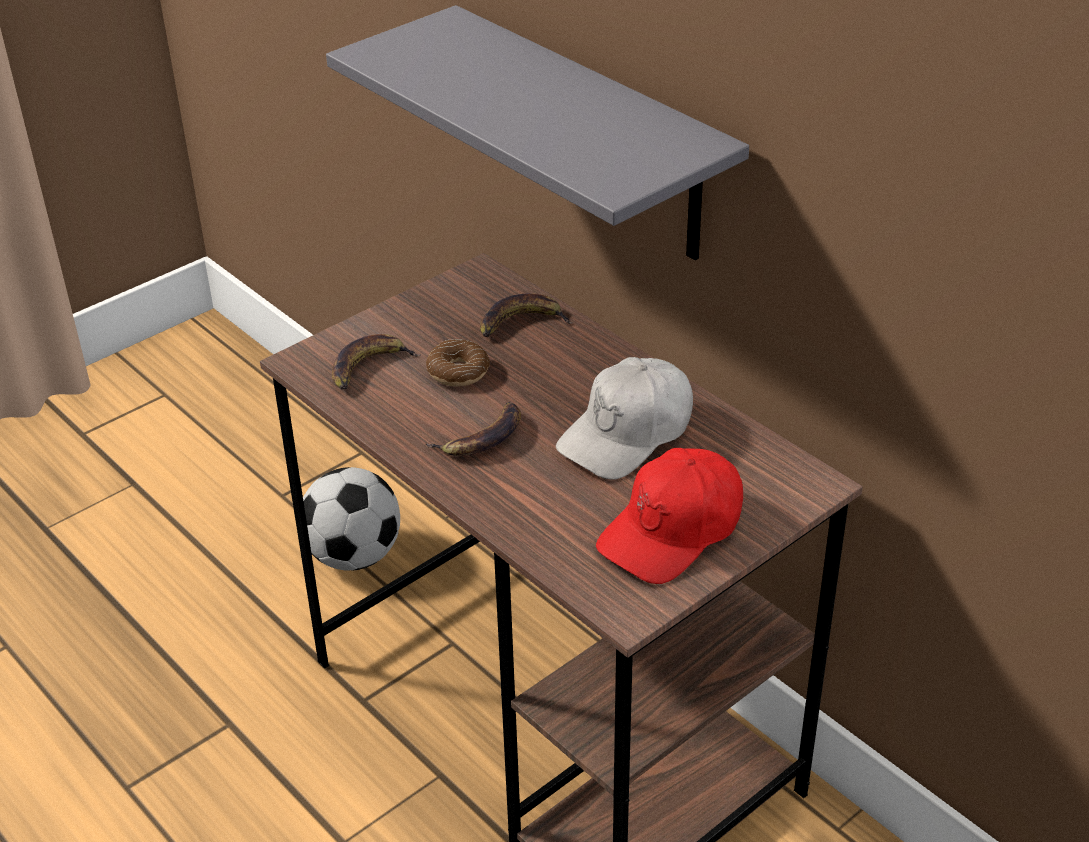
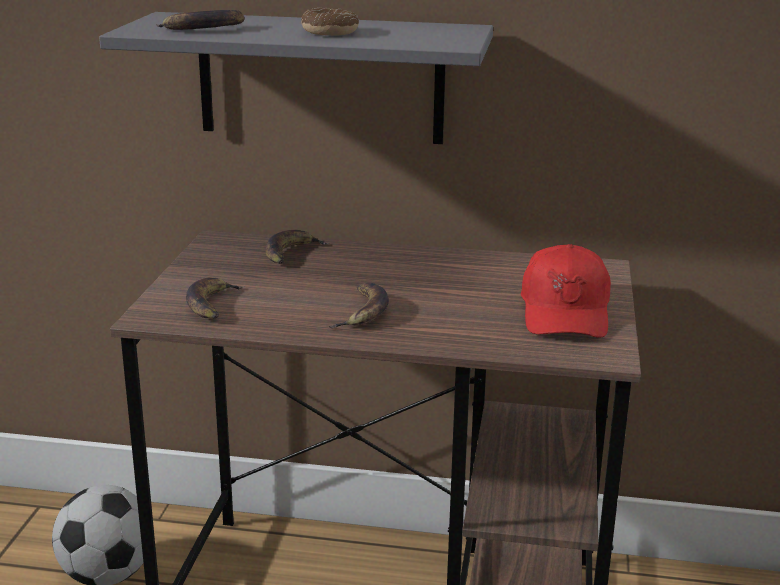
camera: 40 degrees left, 15 degrees down
donut [426,339,490,387] -> donut moved to [301,8,359,36]
white cap [556,357,693,480] -> none
none -> banana [156,10,245,30]

